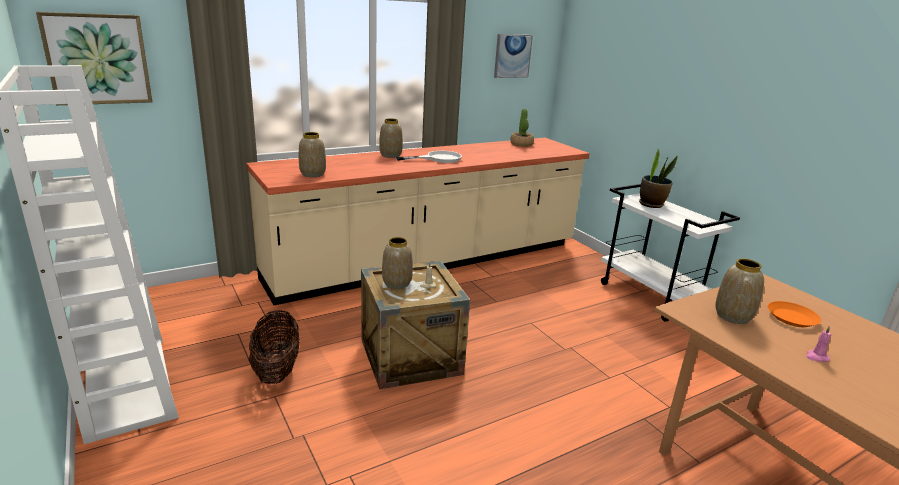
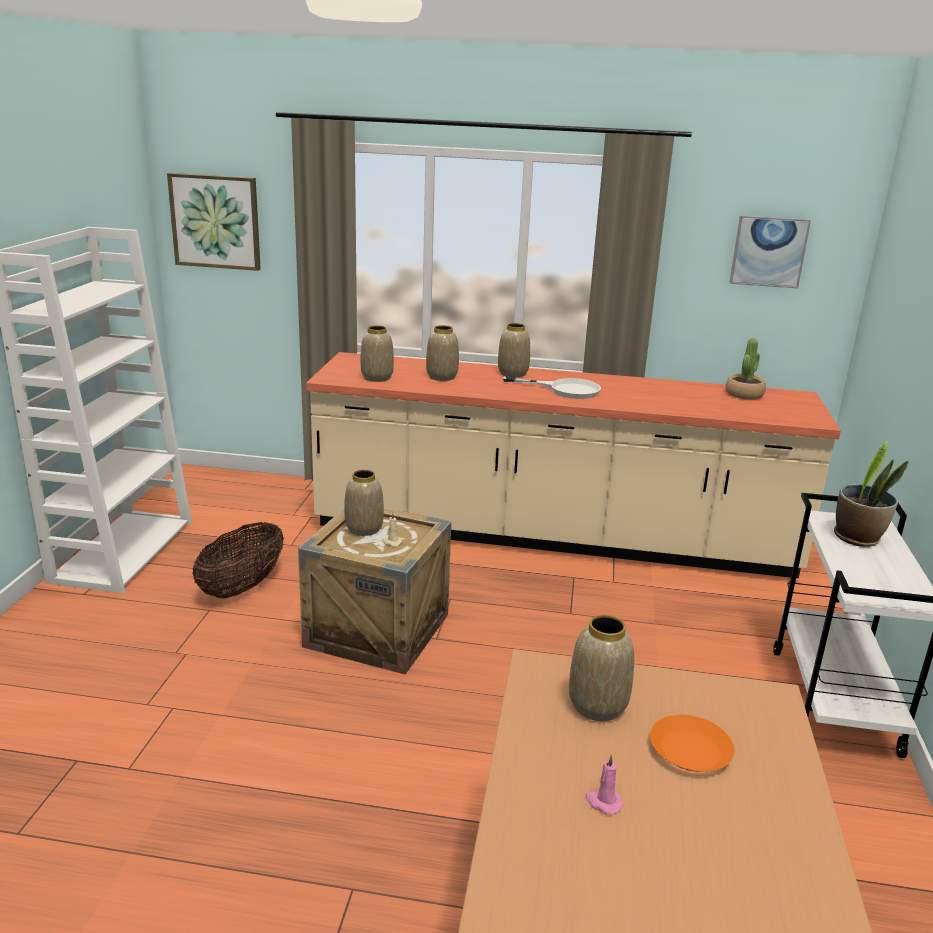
camera: 40 degrees right, 0 degrees up
none -> vase [426,325,459,381]

